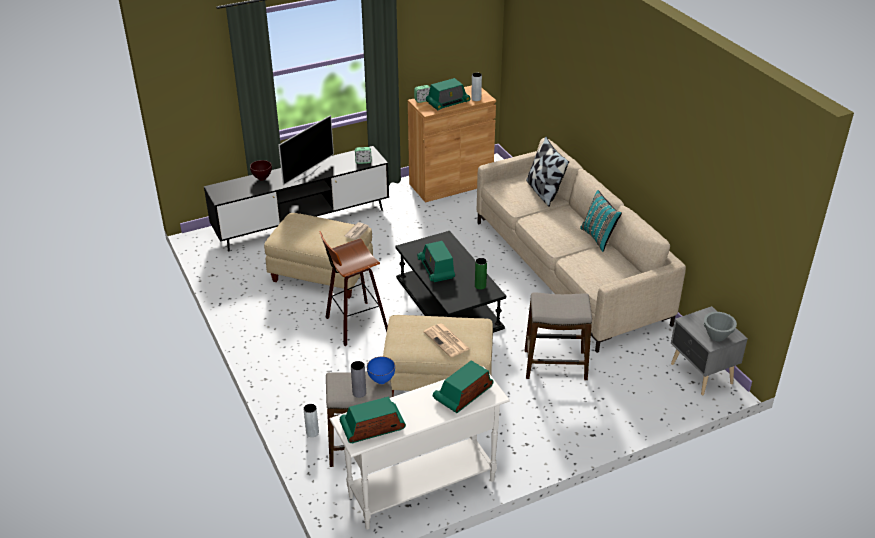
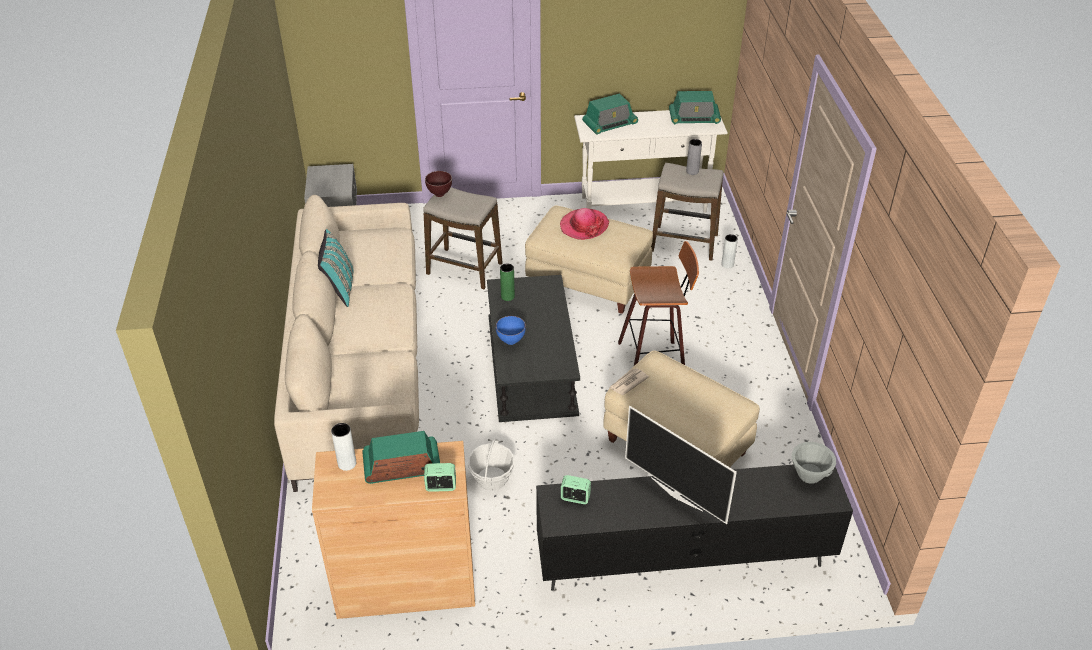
camera: 160 degrees left, 5 degrees up
brown bowl [250,160,272,181] -> brown bowl moved to [425,171,452,197]
television [278,115,334,185] -> television turned 105 degrees counterclockwise [625,406,737,524]
blue bowl [367,357,395,384] -> blue bowl moved to [496,316,526,345]
radio [417,241,455,282] -> none
newspaper [424,323,470,357] -> hat [560,208,609,240]
pillow [526,136,569,207] -> none
grey bowl [704,312,737,341] -> grey bowl moved to [792,442,836,484]
none -> basket [468,438,515,491]

